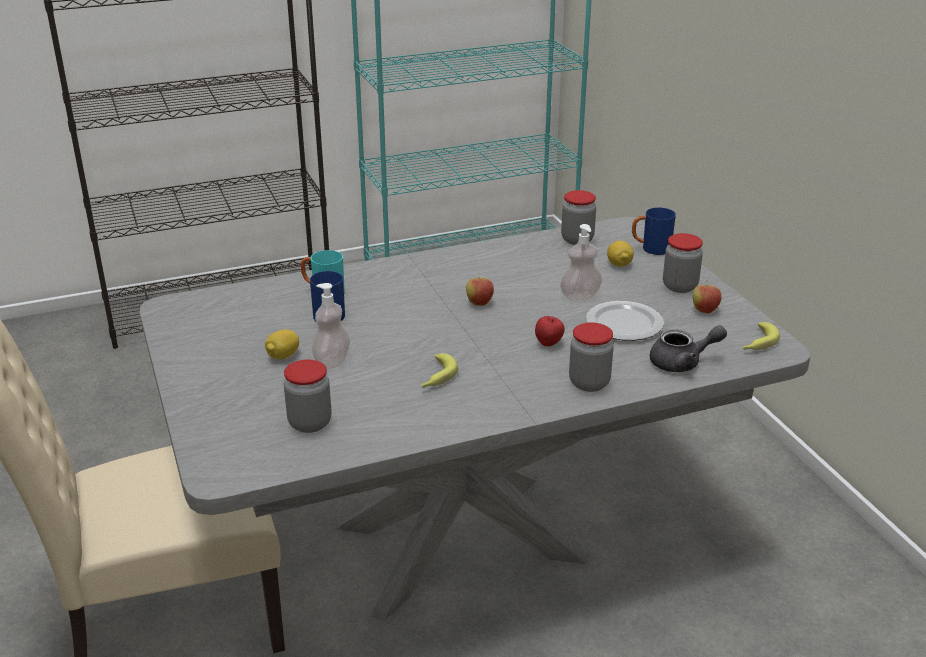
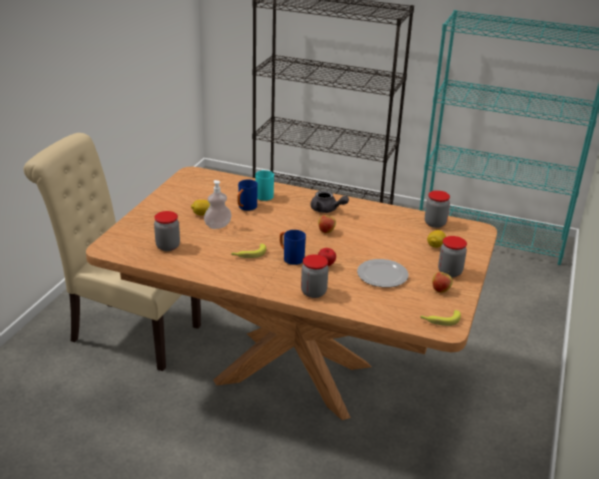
camera: 40 degrees right, 0 degrees up
grey dining table [140,217,810,621] -> brown dining table [86,167,497,420]
soap dispenser [560,224,602,301] -> none
blue mug [632,208,676,255] -> blue mug moved to [280,230,306,265]
grey teapot [650,325,727,372] -> grey teapot moved to [311,190,349,213]

